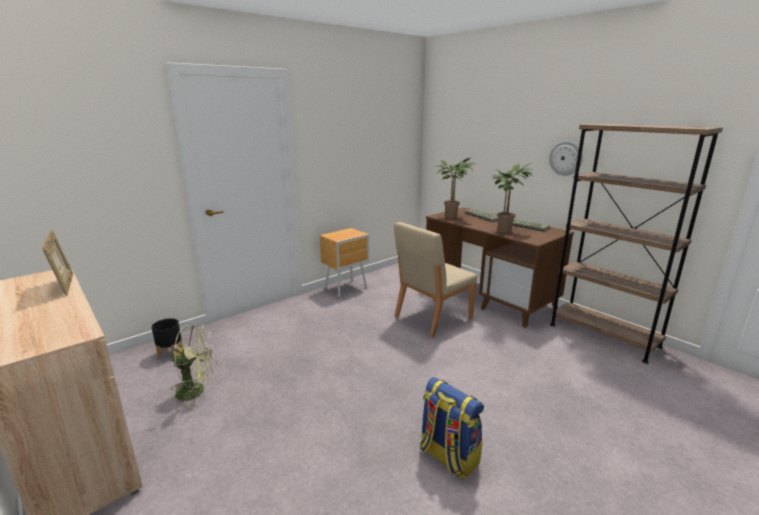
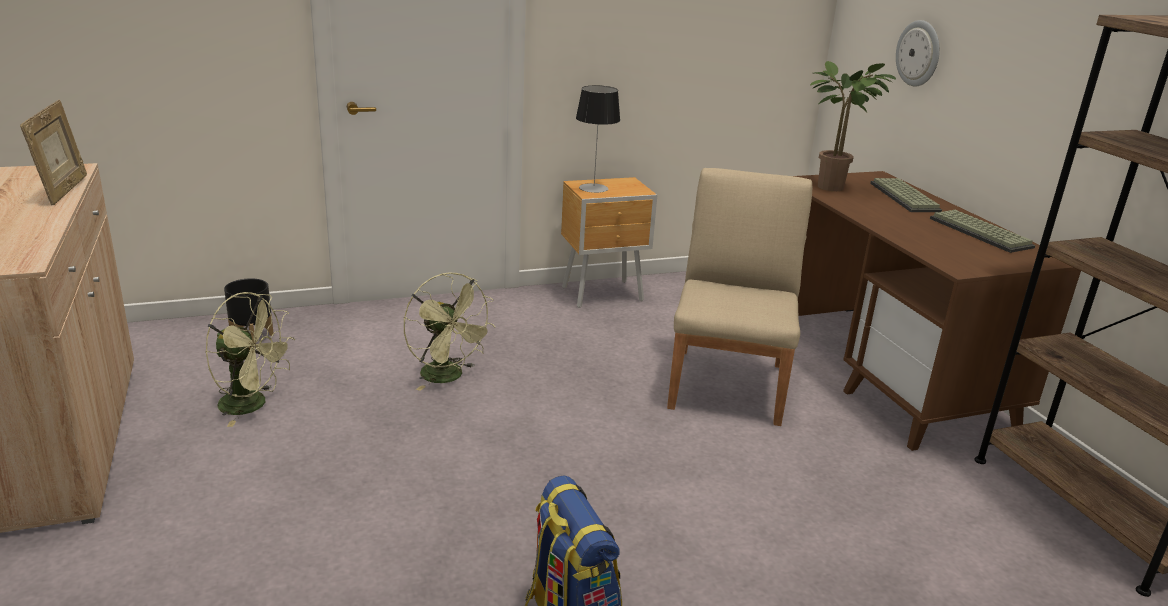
camera: 20 degrees right, 5 degrees up
beige chair [394,222,477,338] -> beige chair turned 120 degrees clockwise [667,168,812,426]
potted plant [491,163,532,233] -> none
wall clock [549,141,583,176] -> wall clock moved to [896,20,940,87]
none -> green fan [404,273,495,391]
none -> table lamp [576,85,621,193]

